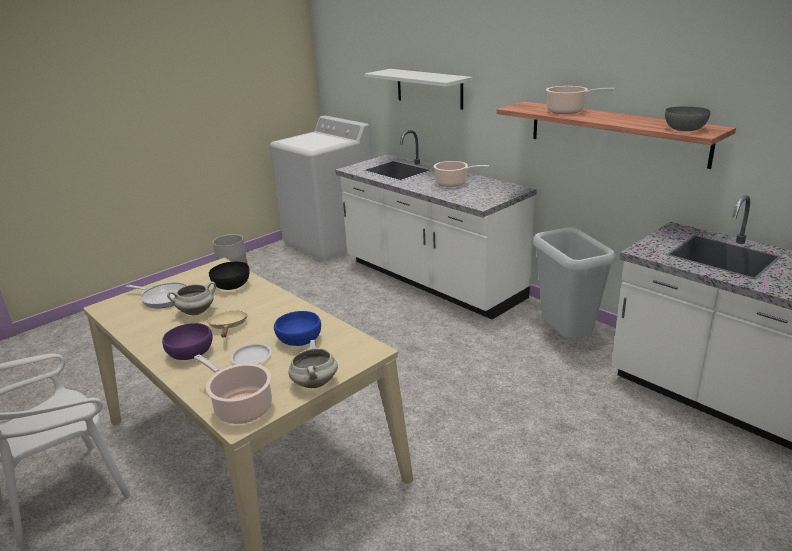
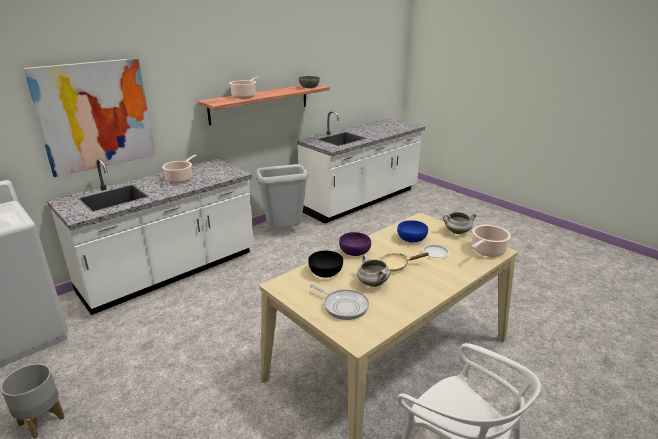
camera: 90 degrees left, 0 degrees up
frying pan [126,282,188,308] -> frying pan turned 105 degrees clockwise [310,284,369,320]
purple bowl [162,323,213,360] -> purple bowl moved to [339,232,371,256]
white shelf [364,69,473,110] -> picture [23,58,155,177]

